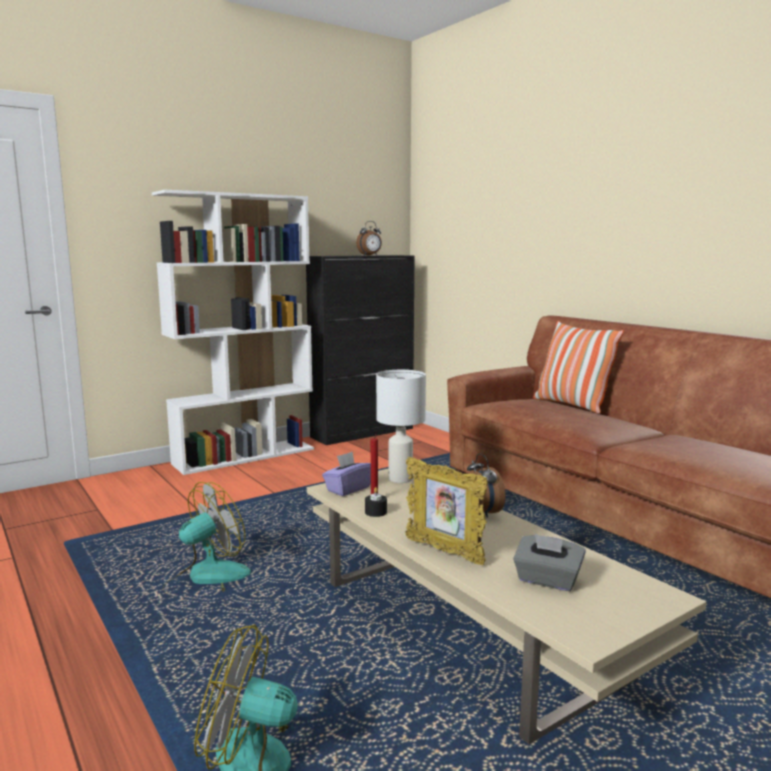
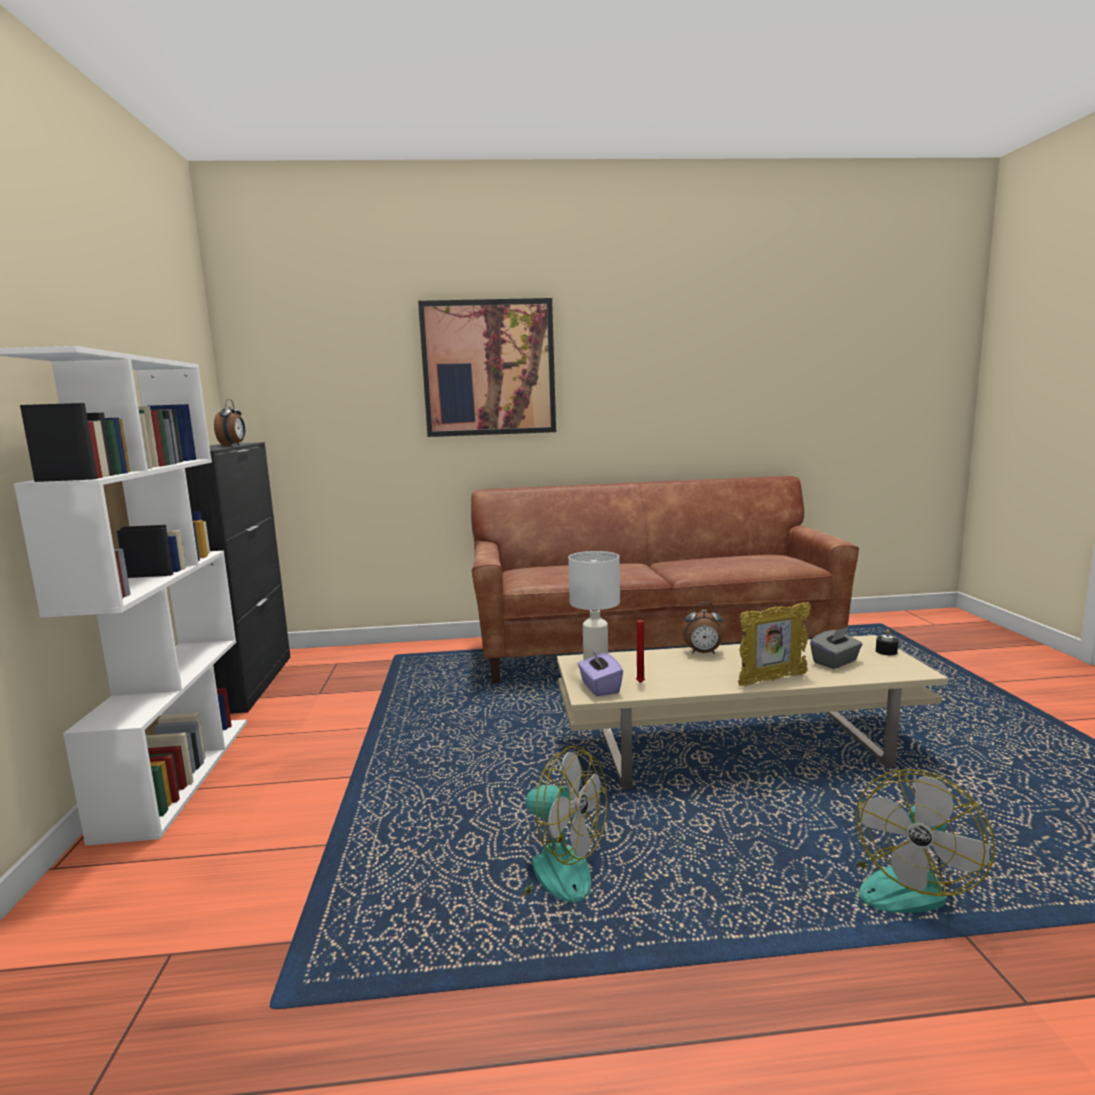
camera: 60 degrees left, 0 degrees up
fan [163,482,251,598] -> fan turned 135 degrees clockwise [493,746,607,903]
black candle [365,487,387,517] -> black candle moved to [876,629,898,655]
pillow [533,321,624,414] -> none
none -> picture [418,298,556,437]

